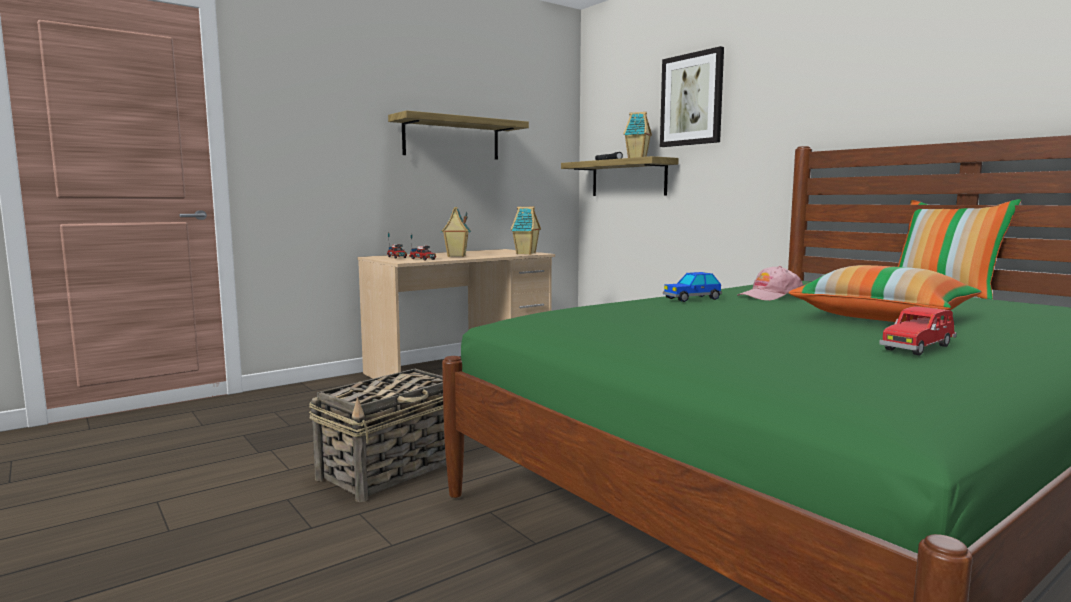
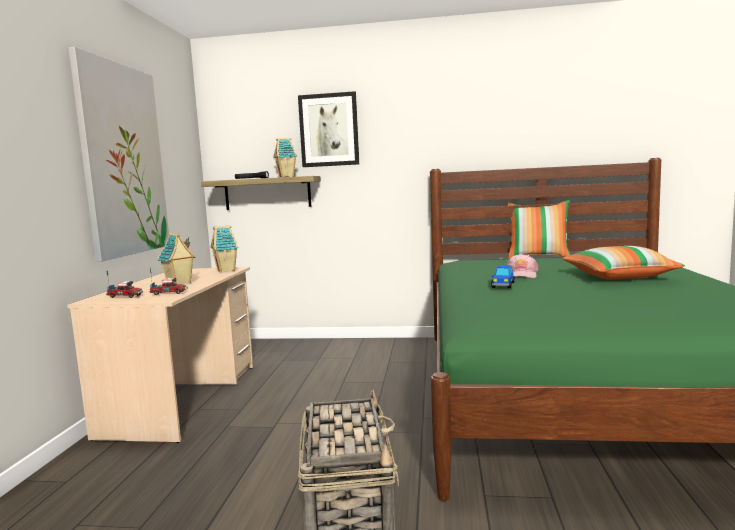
camera: 45 degrees left, 0 degrees up
shelf [388,110,529,159] -> picture [69,47,169,262]
red toy car [879,306,957,356] -> none

